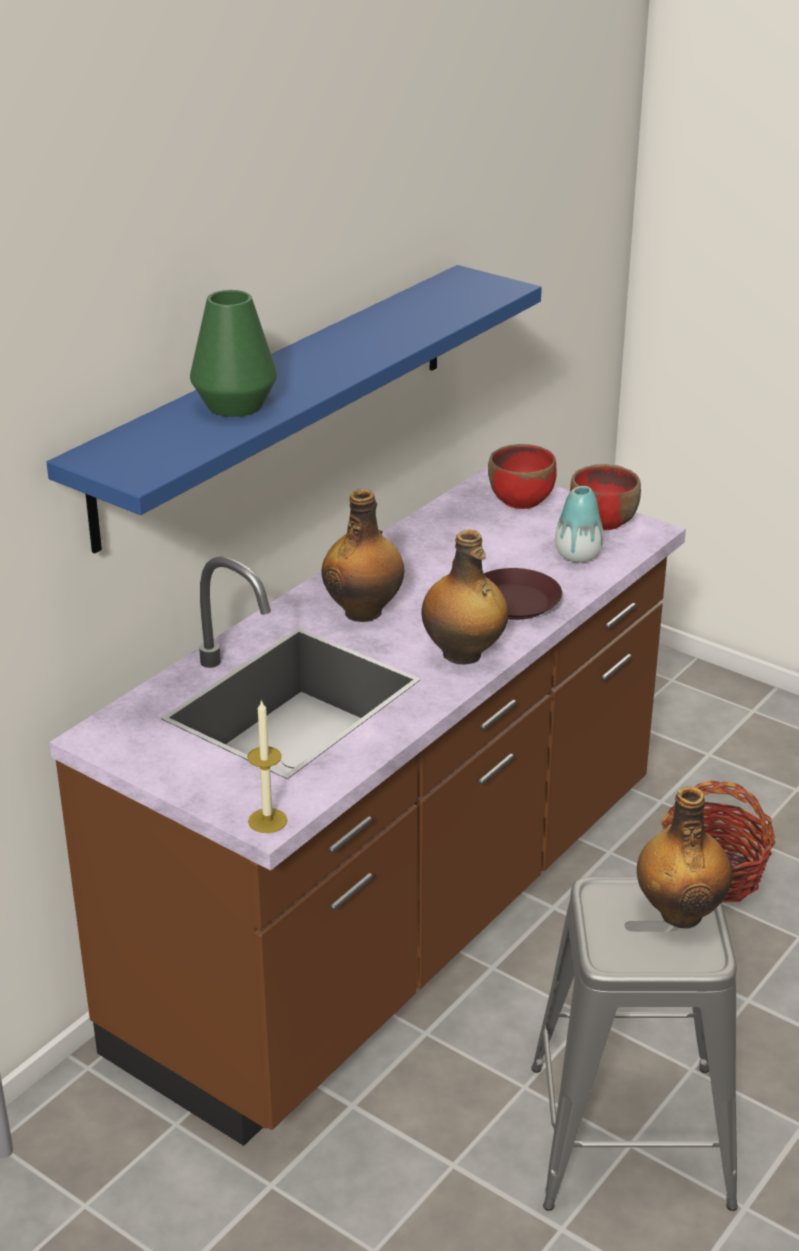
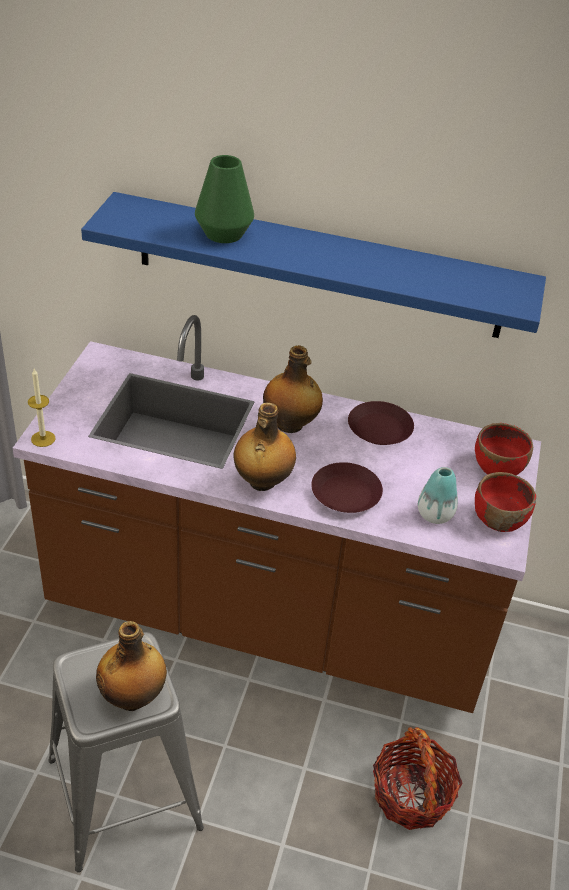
camera: 65 degrees right, 10 degrees up
none -> brown plate [348,401,414,445]

